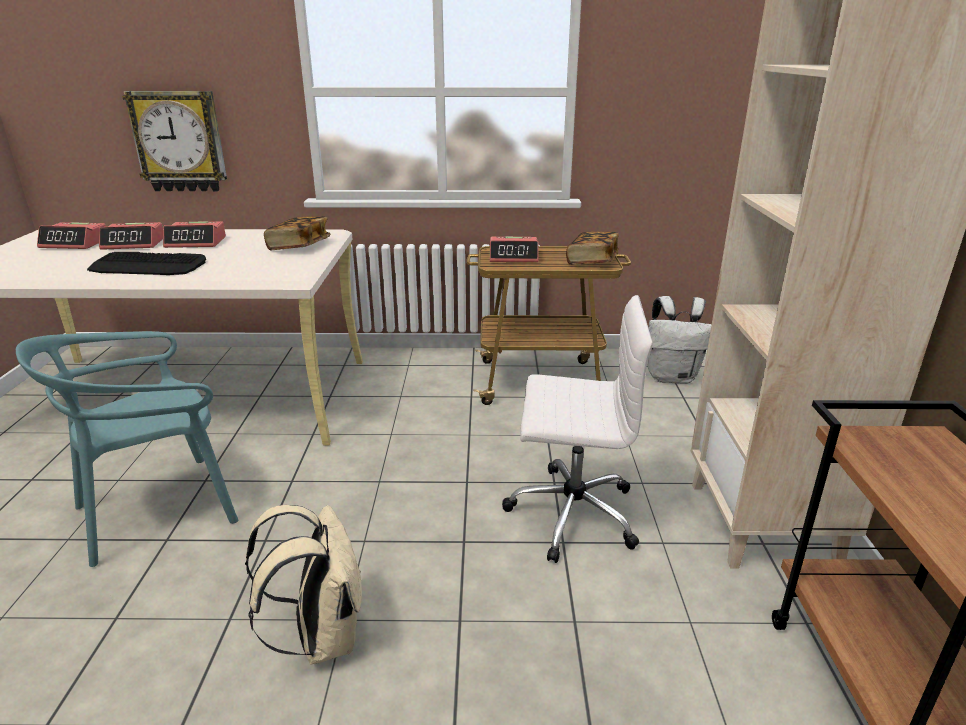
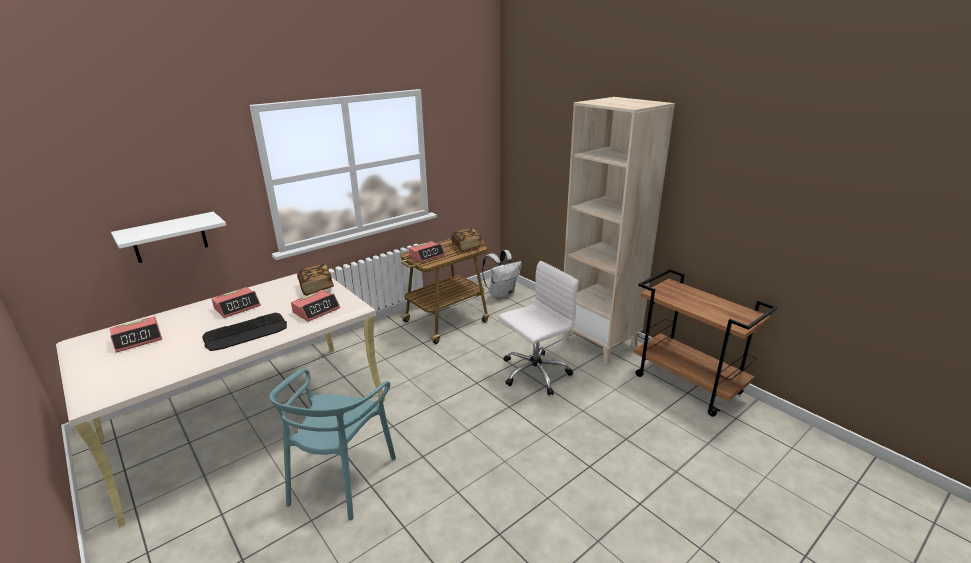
camera: 40 degrees left, 0 degrees up
alarm clock [99,222,163,250] -> alarm clock moved to [291,290,340,322]
wall clock [122,91,227,191] -> white shelf [111,212,226,263]
beige backpack [245,505,362,664] -> none

